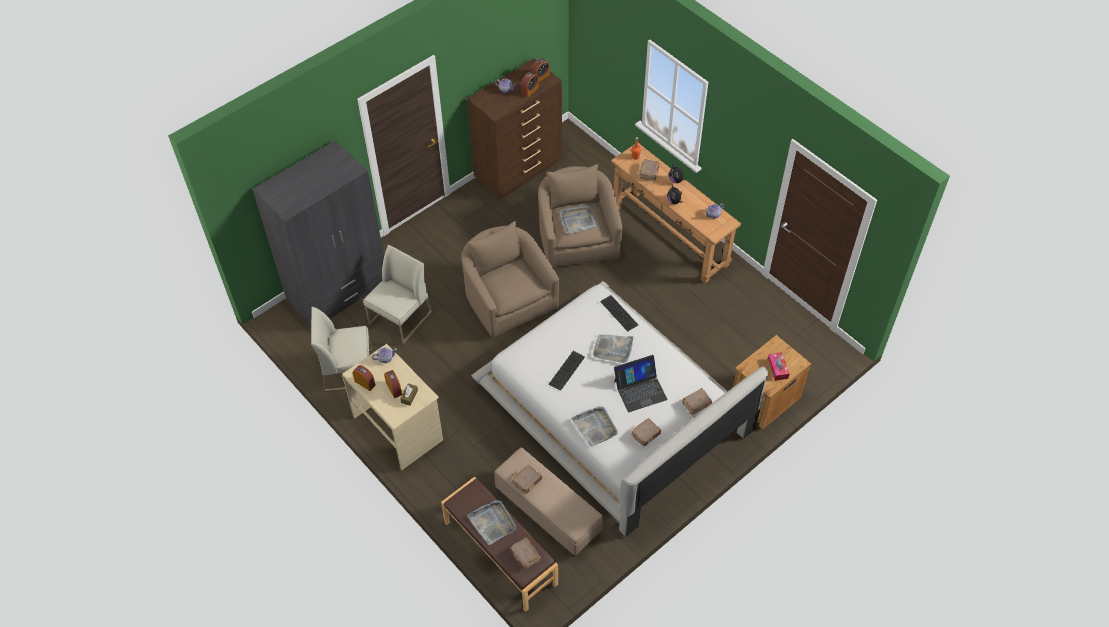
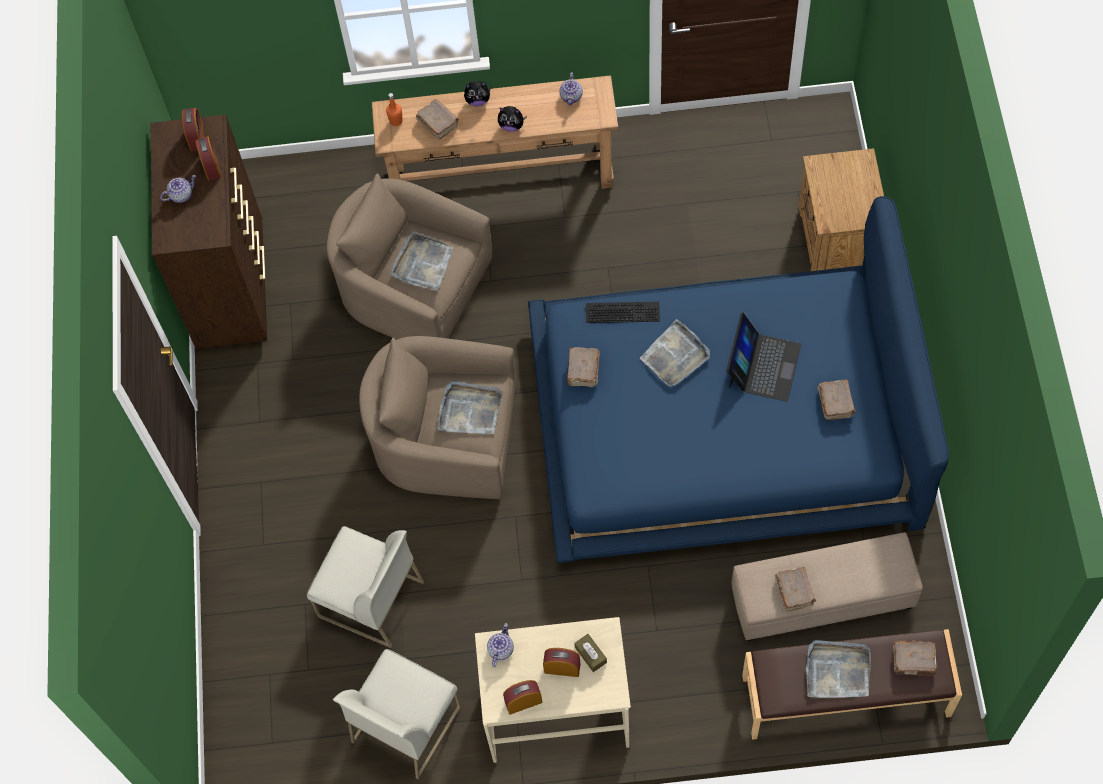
camera: 50 degrees left, 10 degrees up
grey wardrobe [252,140,384,325] -> none
white chair [363,244,432,344] -> white chair turned 135 degrees clockwise [307,526,424,648]
white bed [471,281,768,537] -> blue bed [528,196,949,563]
keyboard [549,351,585,391] -> none
grey tray [571,406,618,447] -> grey tray moved to [437,381,503,434]
brown book [682,388,712,415] -> brown book moved to [567,347,599,388]
tissue box [768,352,789,381] -> none

